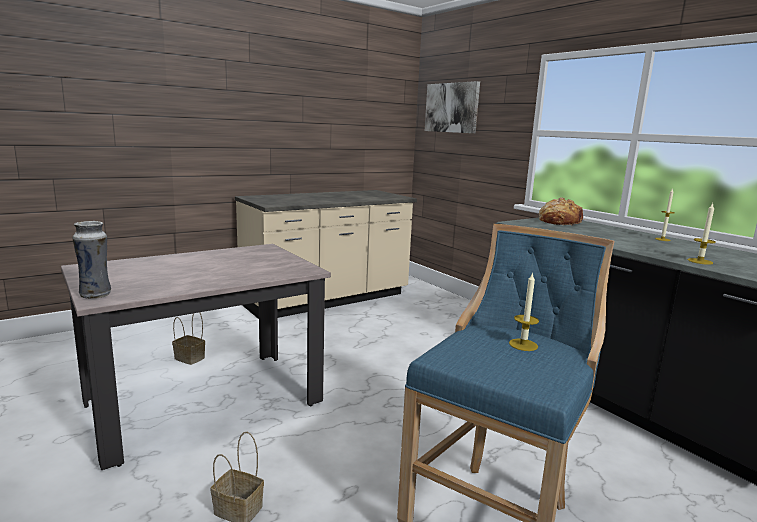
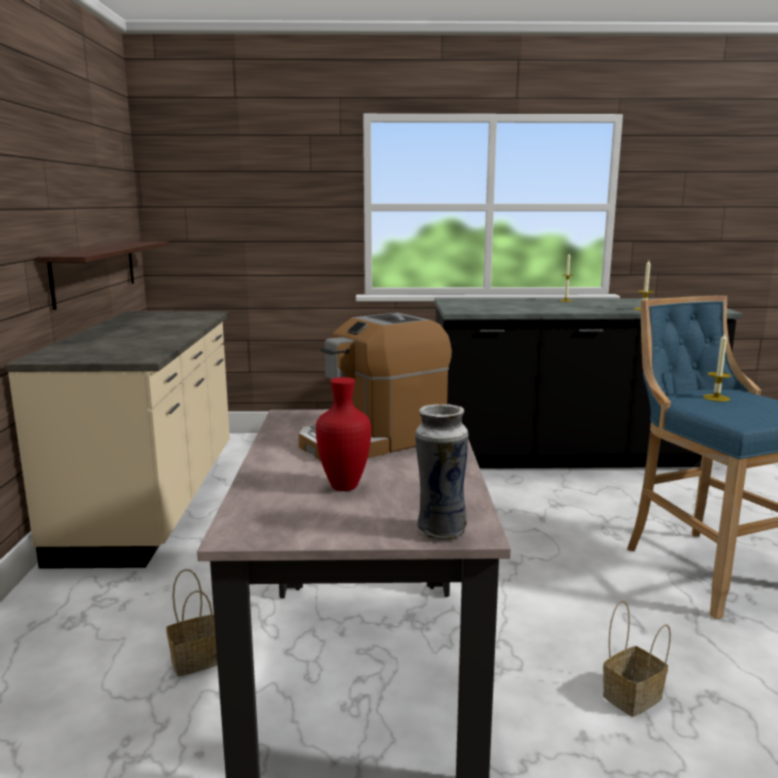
camera: 55 degrees left, 0 degrees up
picture [425,81,480,133] -> none
bread [539,198,586,226] -> none
none -> shelf [37,241,169,310]
none -> coffee machine [298,313,452,461]
none -> red vase [316,377,371,491]

